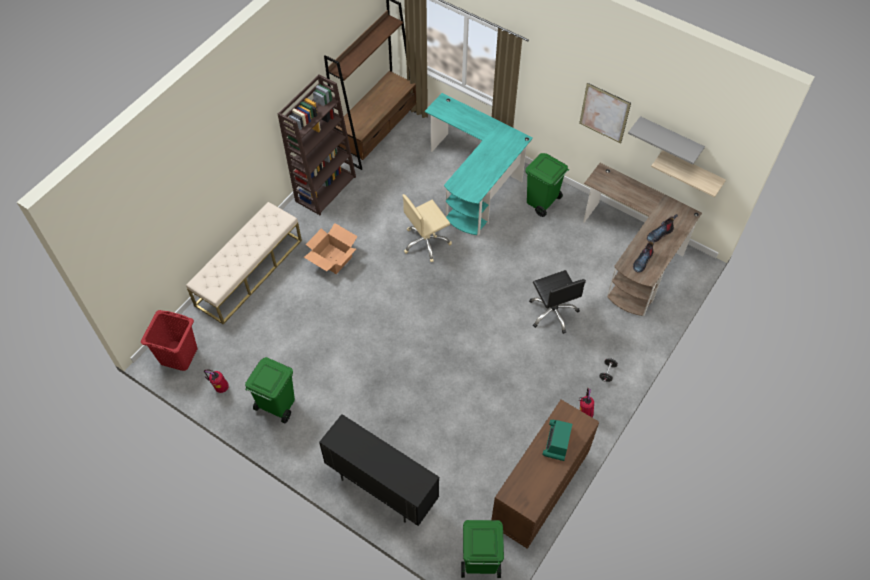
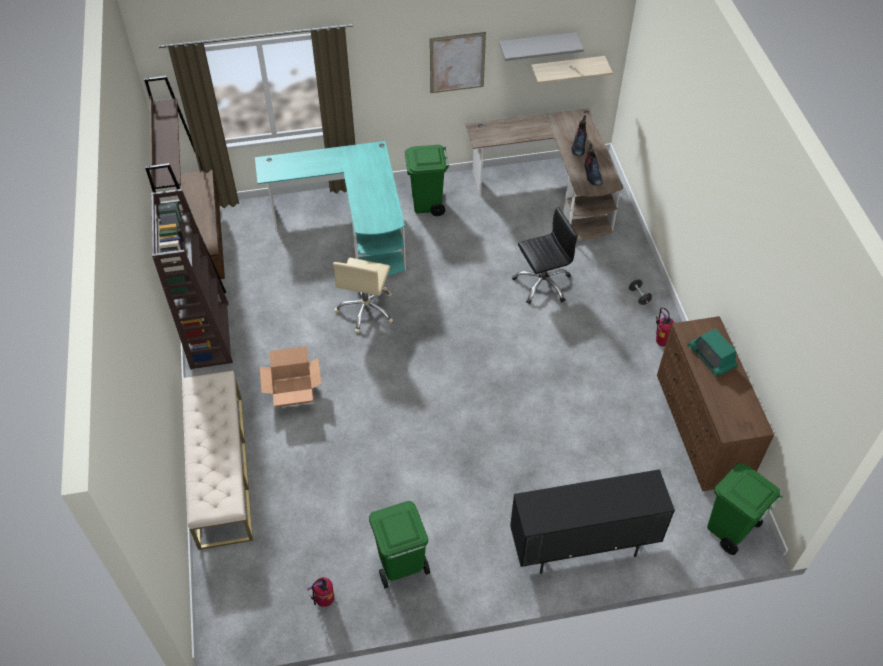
camera: 45 degrees left, 5 degrees down
red laundry basket [141,310,197,371] -> none
black office chair [529,270,586,334] -> black office chair turned 45 degrees counterclockwise [512,207,578,304]

